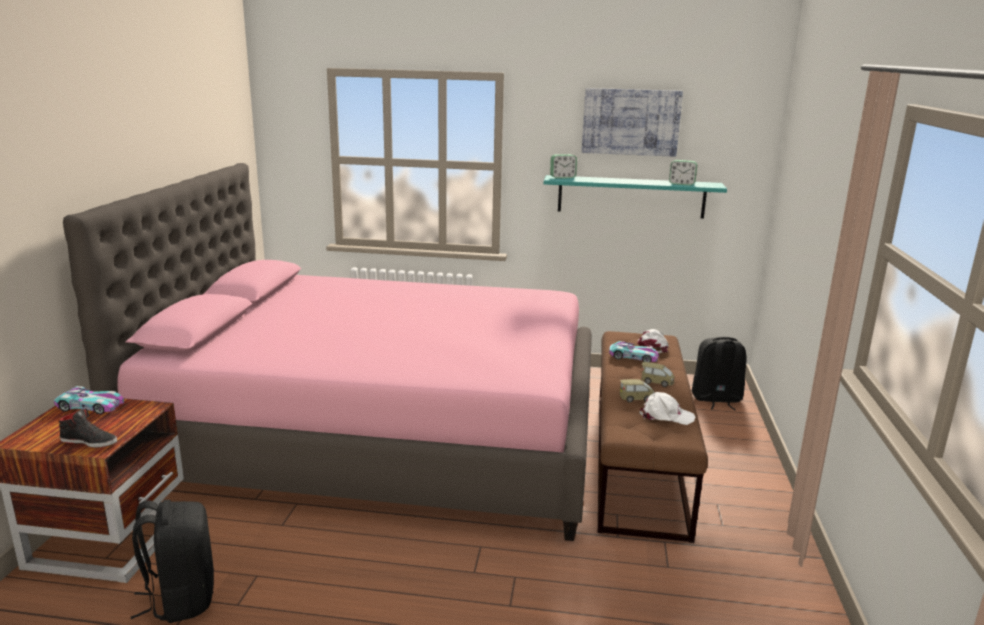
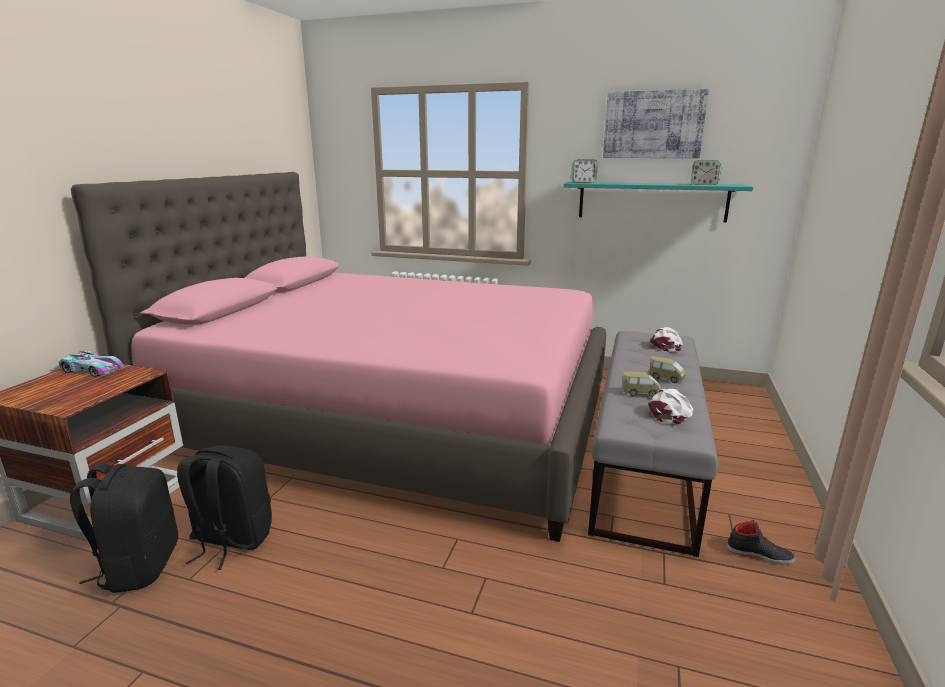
camera: 10 degrees right, 0 degrees up
black shoe [59,408,117,448] -> black shoe moved to [727,520,795,564]
brown bench [598,331,708,543] -> grey bench [588,331,718,557]
toy car [609,341,659,362] -> none
white cap [639,392,695,425] -> white cap turned 75 degrees counterclockwise [648,389,693,424]
black backpack [692,337,746,410] -> black backpack moved to [177,445,272,570]

